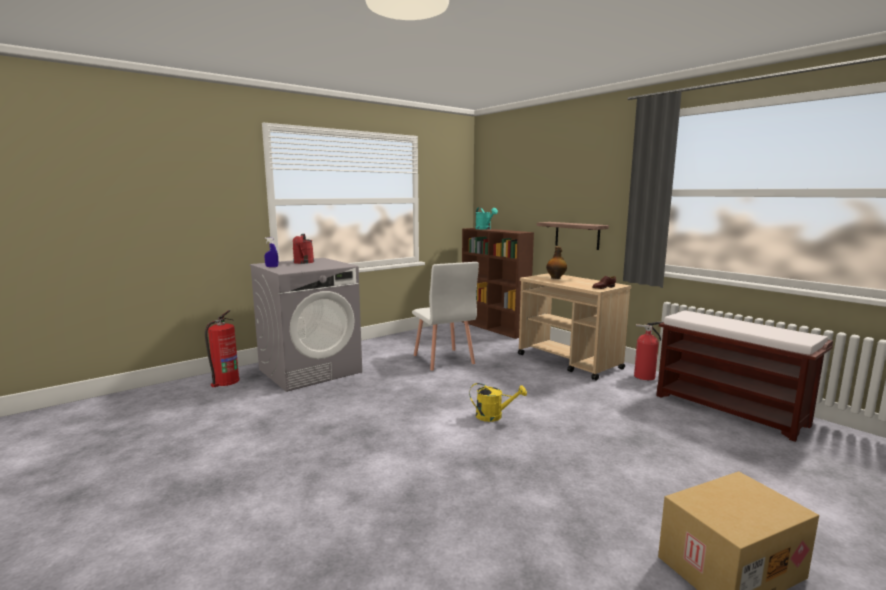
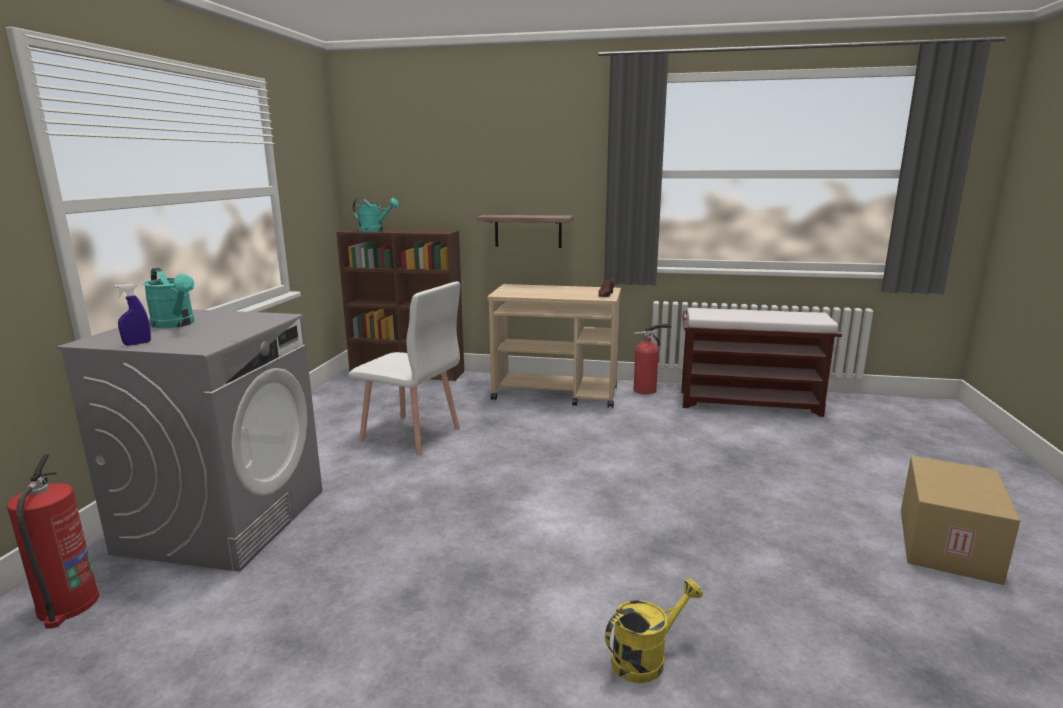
camera: 40 degrees left, 5 degrees up
red watering can [292,234,314,264] -> turquoise watering can [143,268,195,328]
yellow watering can [469,383,527,422] -> yellow watering can moved to [605,579,703,683]
bottle [546,246,567,279] -> none

